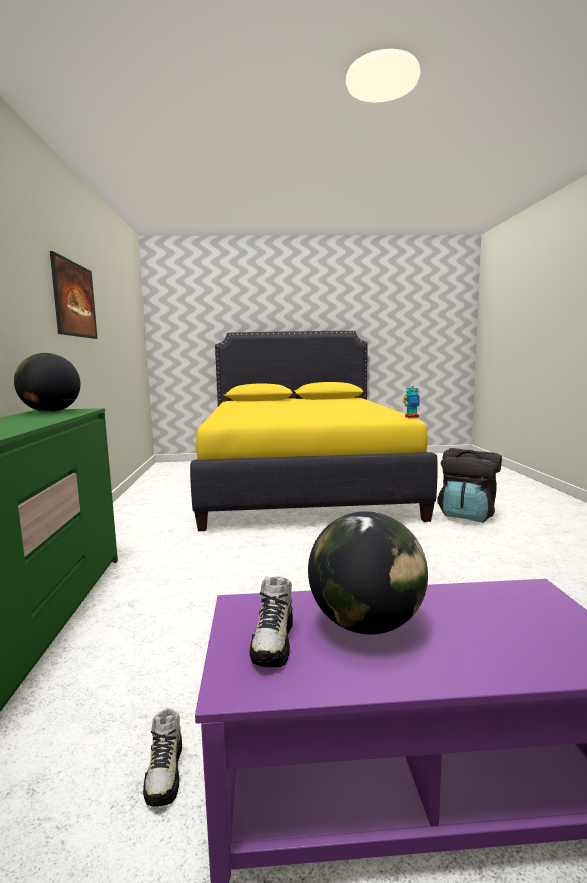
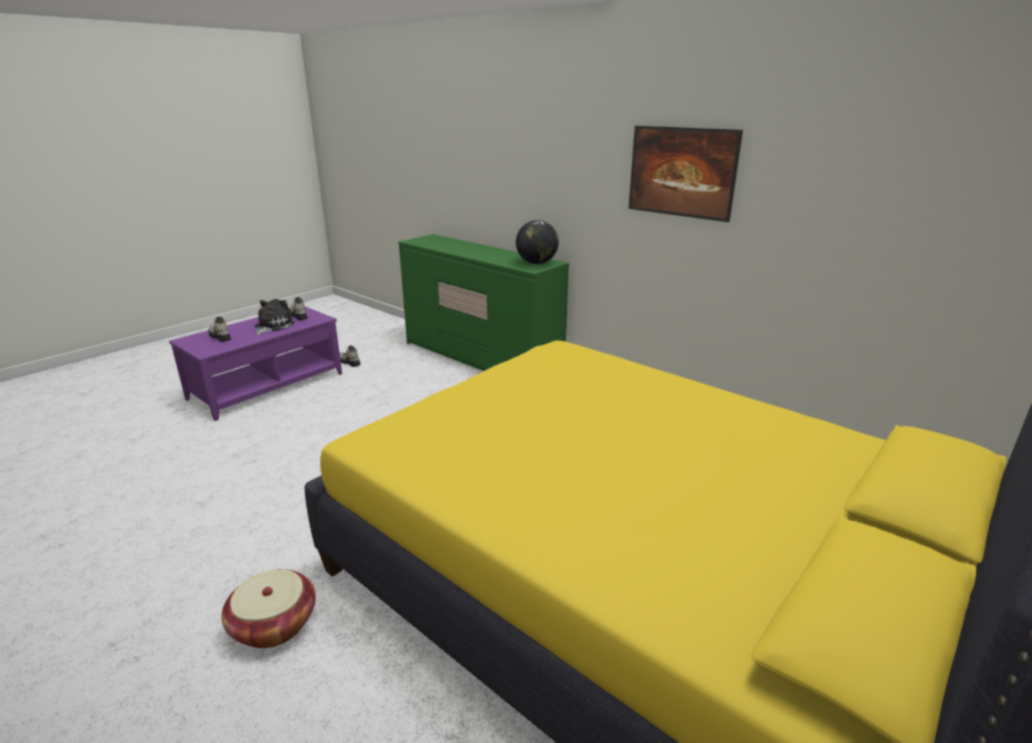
camera: 135 degrees right, 15 degrees up
globe [308,511,428,634] -> plush toy [255,299,295,335]
toy robot [403,382,420,418] -> none
black backpack [438,448,502,522] -> basket [222,569,316,648]
none -> shoe [209,317,231,342]

